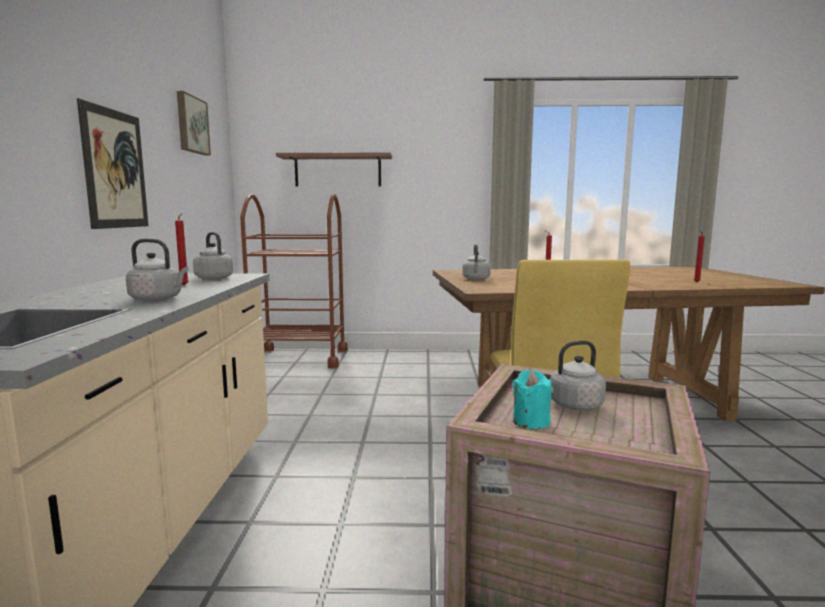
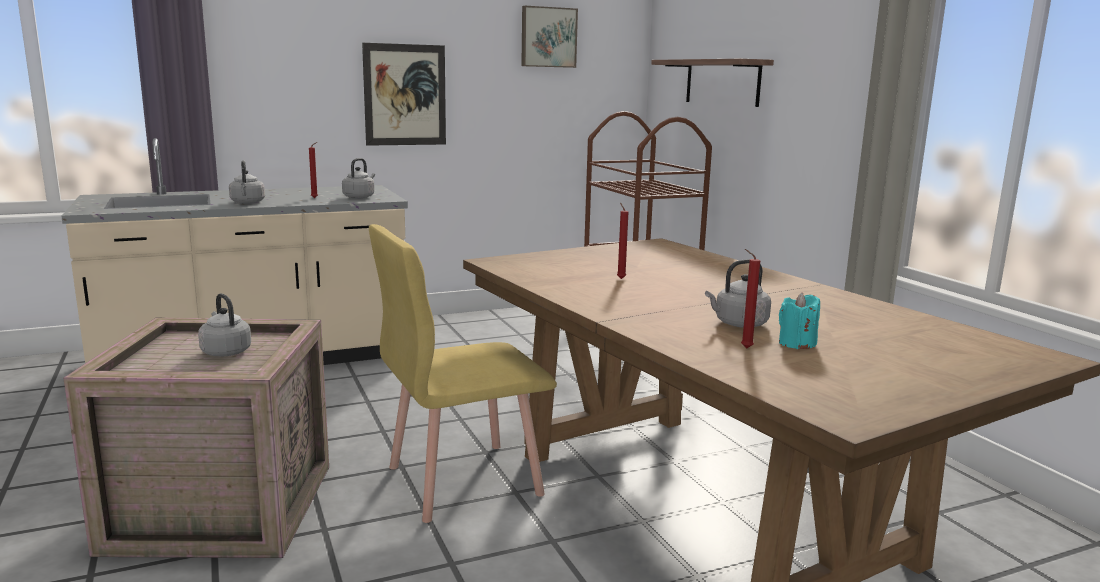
camera: 65 degrees right, 5 degrees up
grey kettle [462,244,491,280] -> grey kettle moved to [705,259,771,328]
turquoise candle [513,369,552,429] -> turquoise candle moved to [779,292,820,349]

